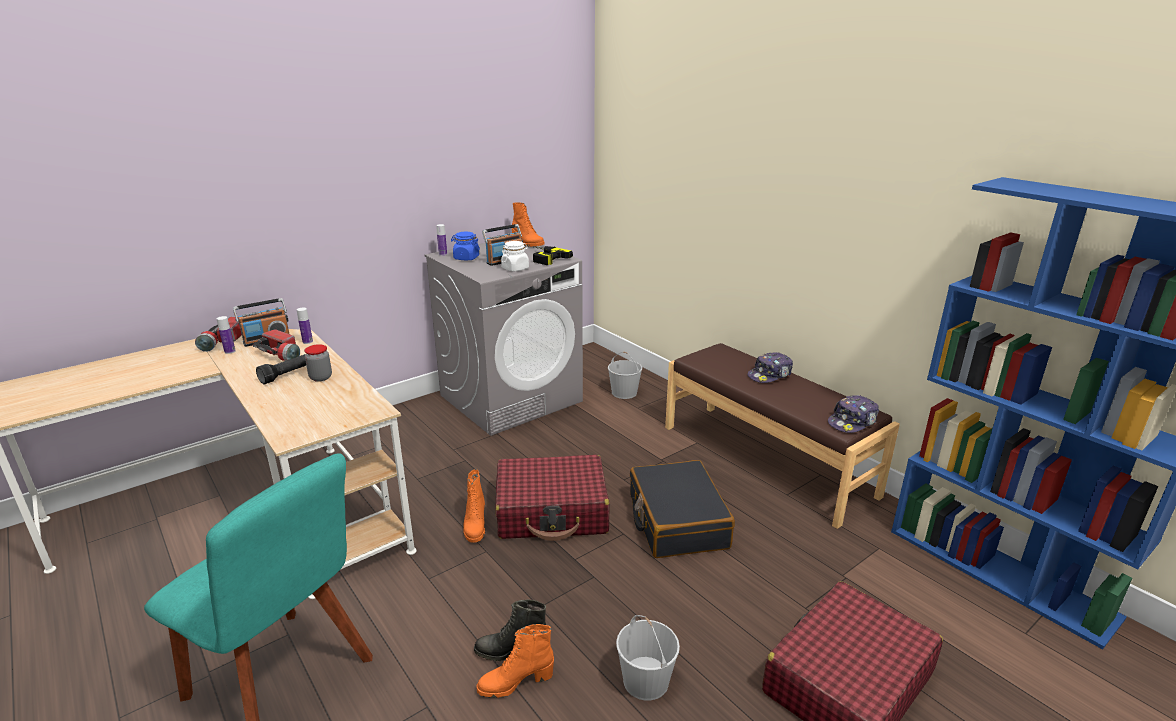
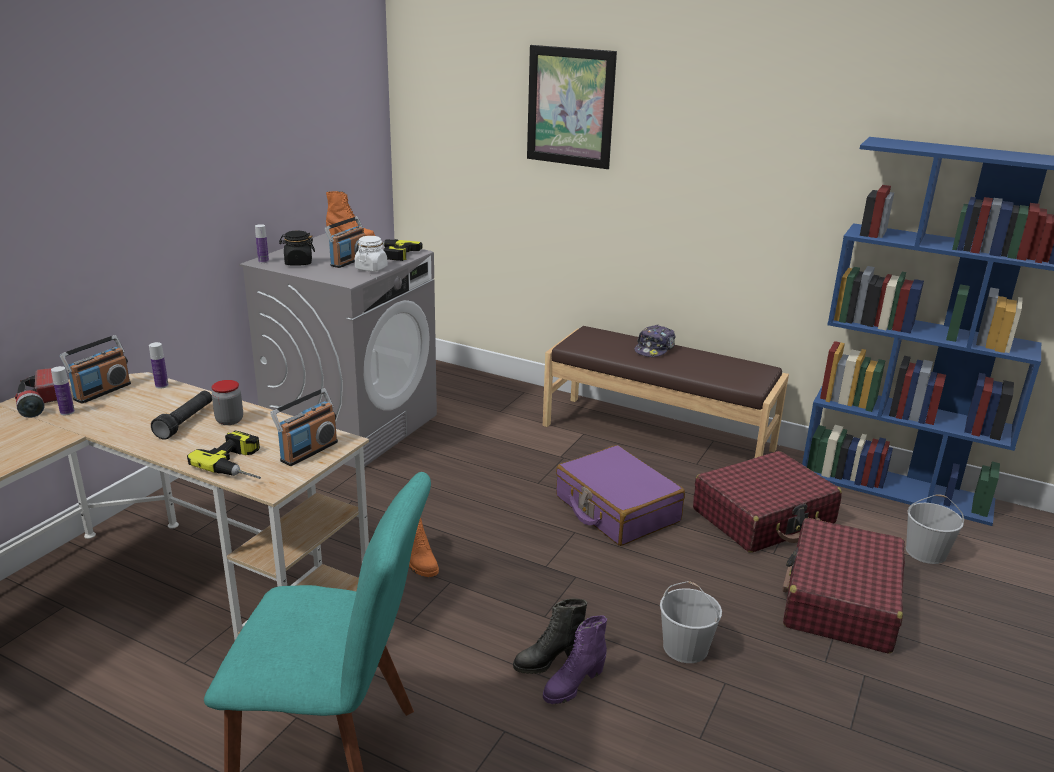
camera: 25 degrees left, 0 degrees up
flashlight [253,329,300,361] -> none
blue jar [451,232,480,260] -> black jar [279,231,315,266]
orange boot [477,624,554,698] -> purple boot [543,615,607,704]
red suitcase [495,455,610,541] -> red suitcase moved to [693,451,842,553]
white bucket [608,352,642,399] -> white bucket moved to [906,494,964,564]
black suitcase [630,460,735,558] -> purple suitcase [556,445,685,546]
cap [828,395,879,433] -> none
none -> power drill [187,431,261,479]
none -> radio [270,388,338,466]
none -> picture [527,45,617,169]

